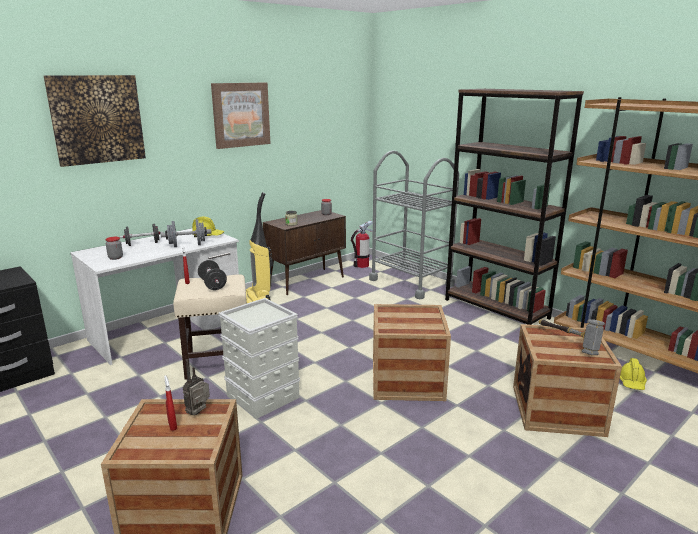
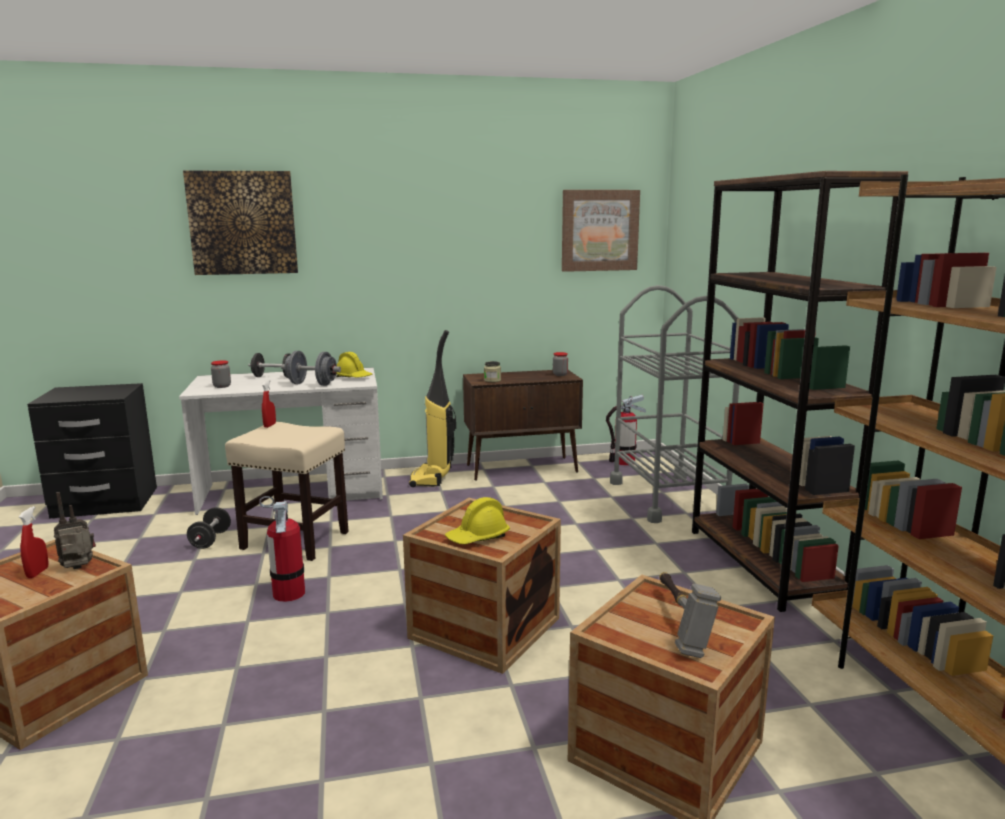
camera: 30 degrees right, 5 degrees down
black dumbbell [198,260,227,290] -> black dumbbell moved to [187,507,231,549]
picture [211,83,270,149] -> picture moved to [562,190,640,272]
grey storage box [218,298,300,419] -> fire extinguisher [259,496,305,602]
yellow hard hat [620,358,647,390] -> yellow hard hat moved to [445,497,510,544]

